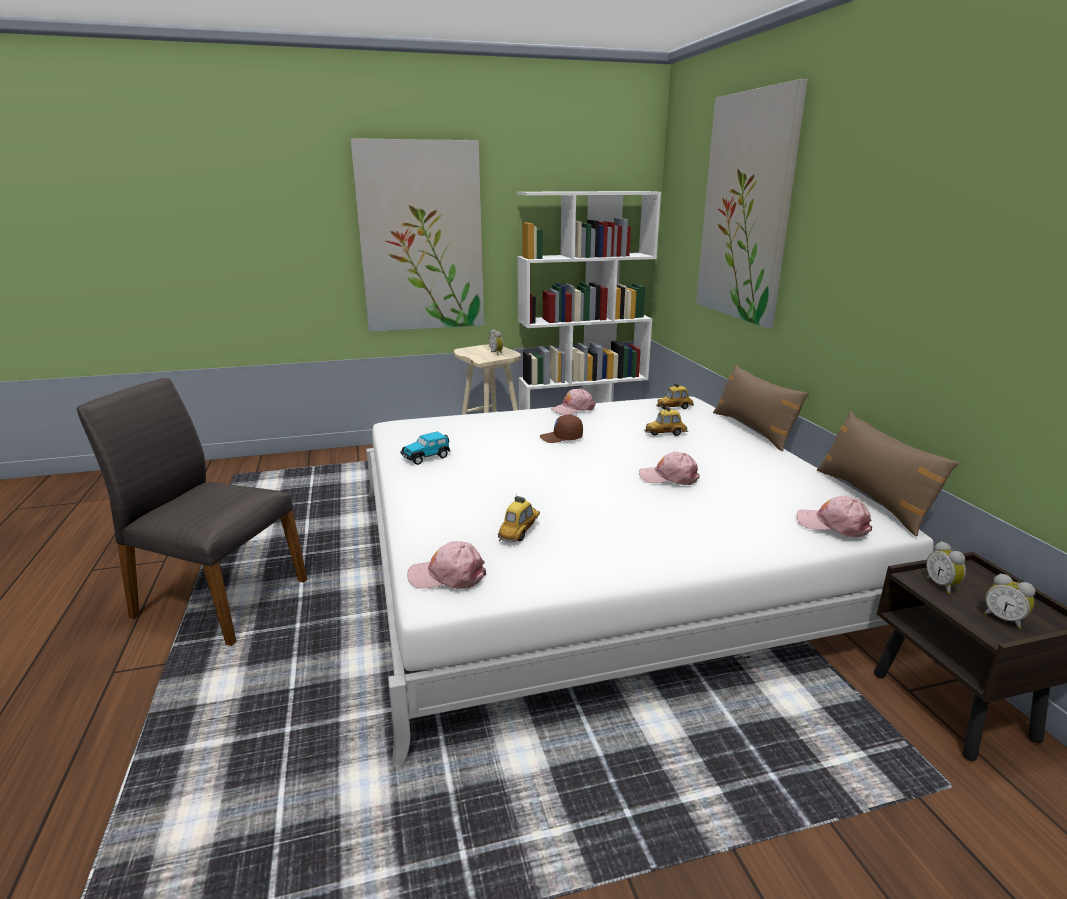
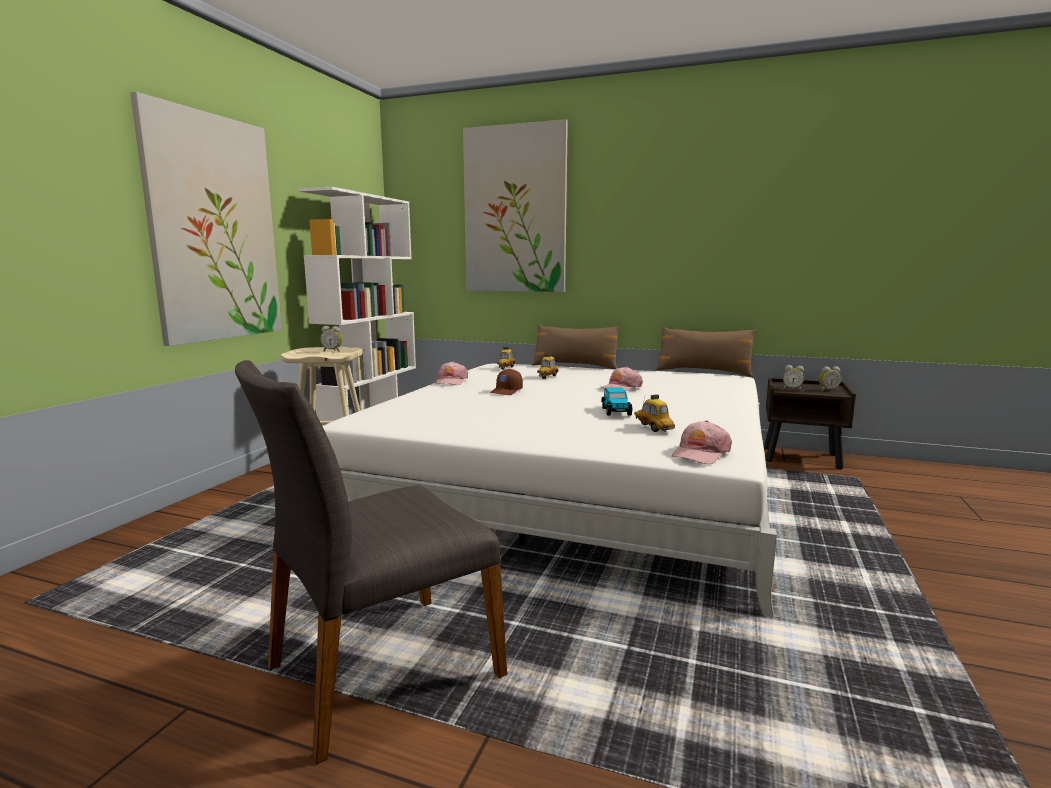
camera: 55 degrees left, 10 degrees down
toy car [400,431,450,465] -> toy car moved to [601,388,632,416]
pink cap [797,496,872,538] -> none

